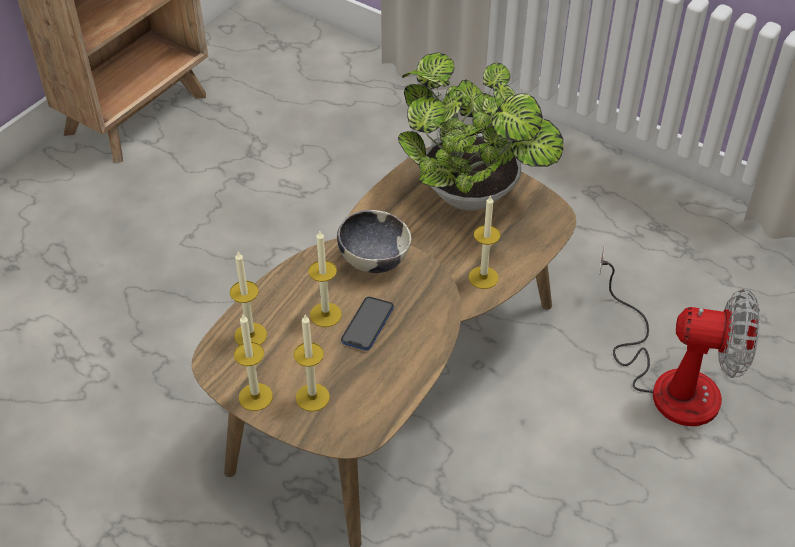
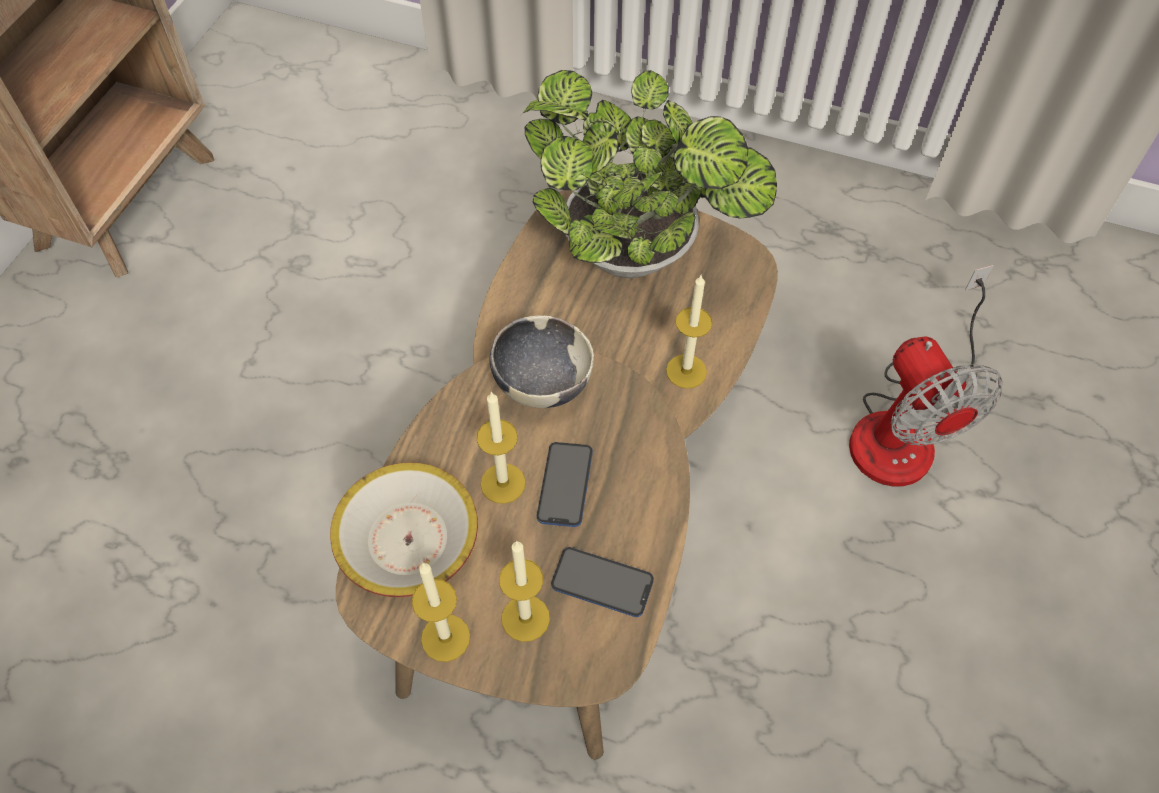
camera: 15 degrees left, 10 degrees up
candle [230,252,267,345] -> bowl [330,462,478,597]
fan [599,246,760,426] -> fan turned 75 degrees clockwise [849,265,1003,487]
none -> phone [551,547,654,617]

